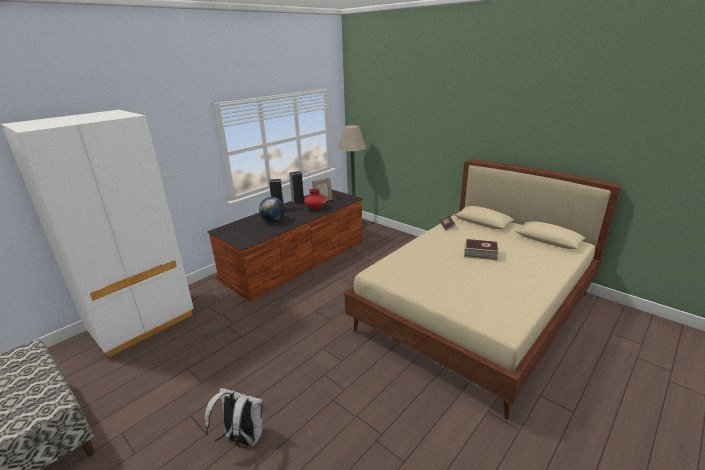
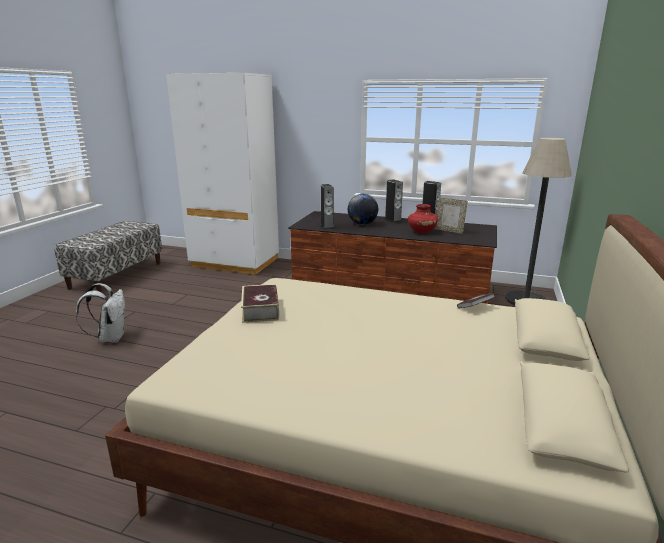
camera: 65 degrees right, 5 degrees down
book [464,239,499,261] -> book moved to [241,284,279,323]
none -> speaker [320,184,334,230]

